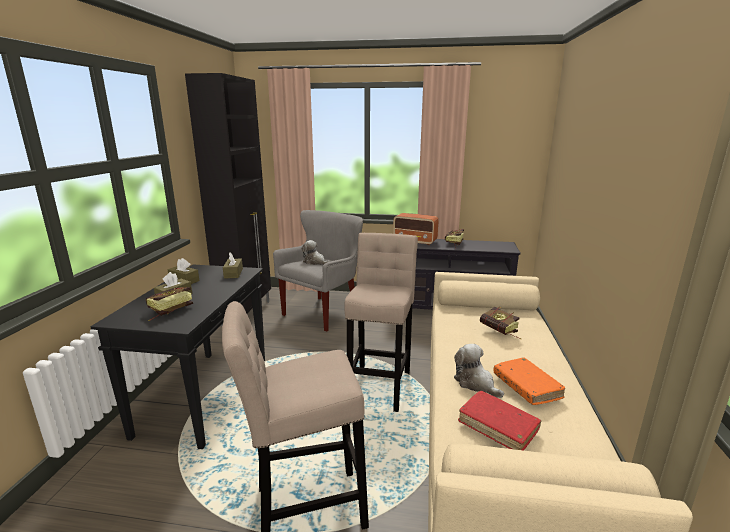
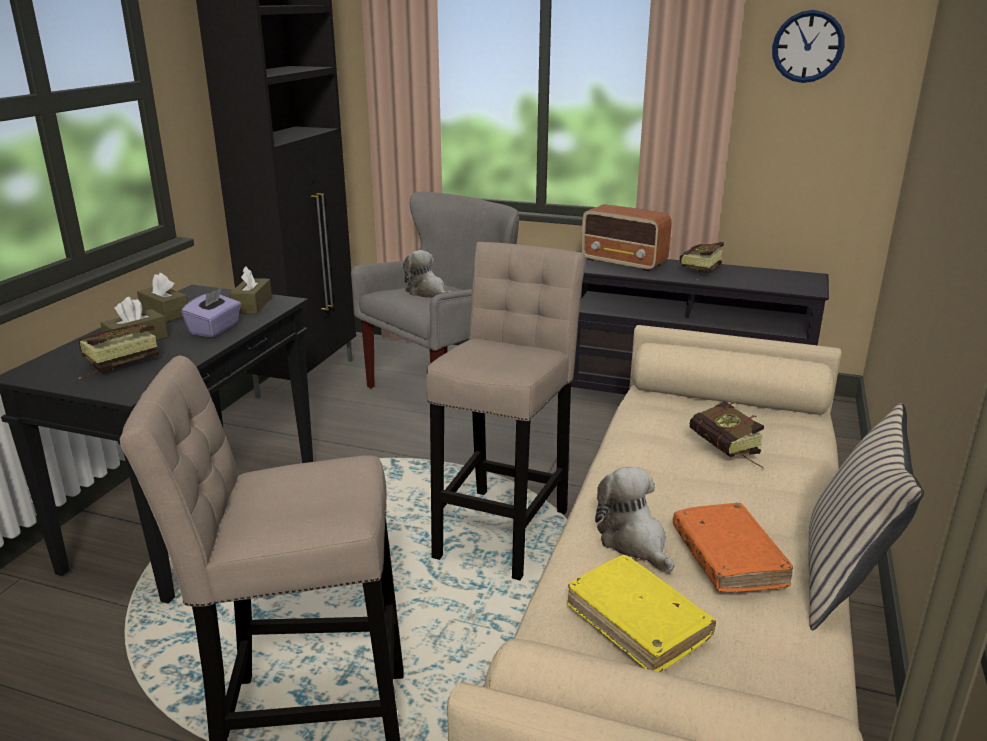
camera: 10 degrees right, 5 degrees up
red book [458,391,541,450] -> yellow book [567,555,716,672]
none -> purple tissue box [181,287,241,337]
none -> wall clock [772,10,844,83]
none -> beige pillow [808,403,924,631]

